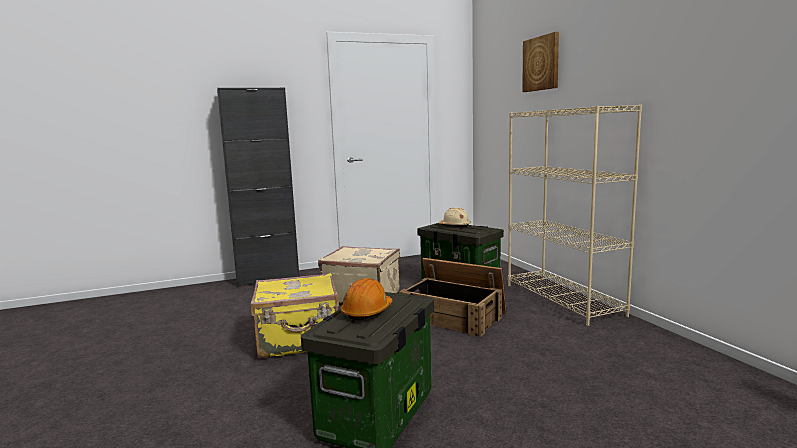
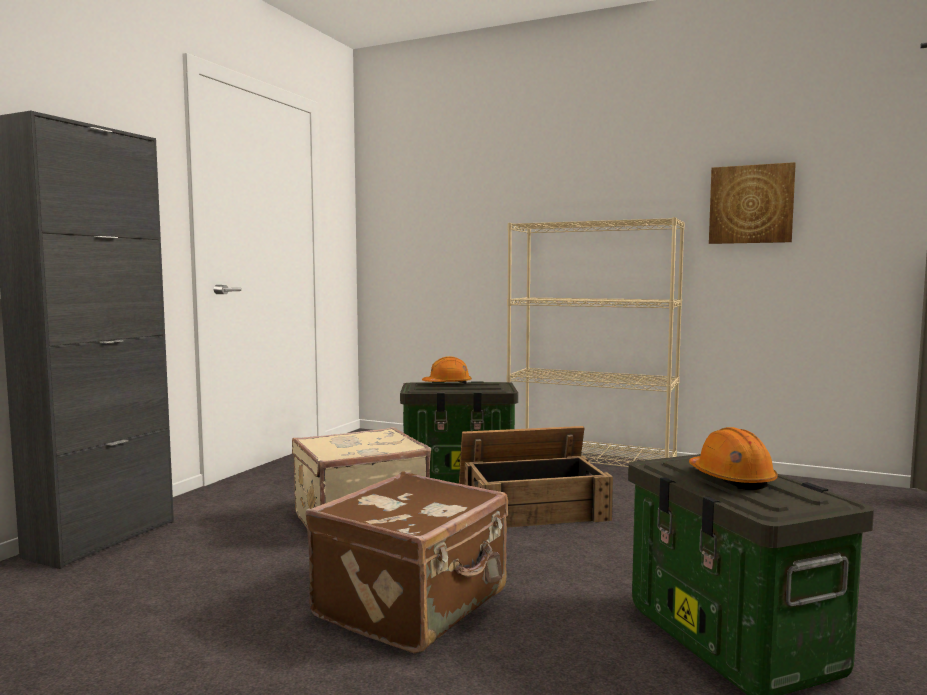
camera: 45 degrees left, 5 degrees down
yellow suitcase [251,273,339,359] -> brown suitcase [305,472,508,654]
beige hard hat [438,207,471,228] -> orange hard hat [422,356,472,385]
picture [522,32,559,92] -> picture moved to [709,162,796,244]

